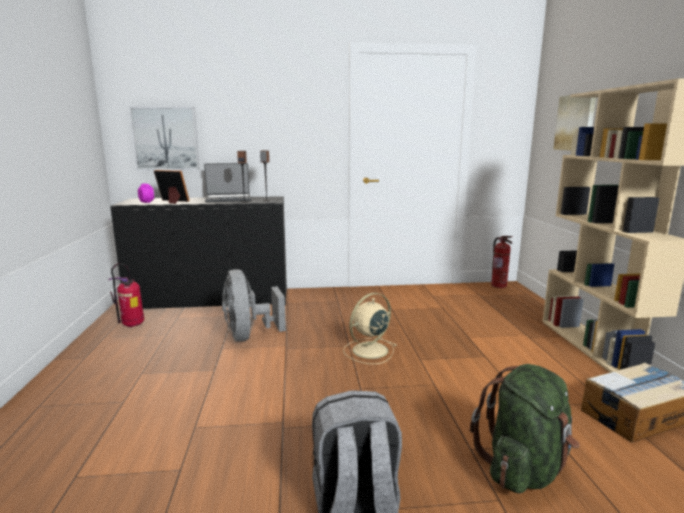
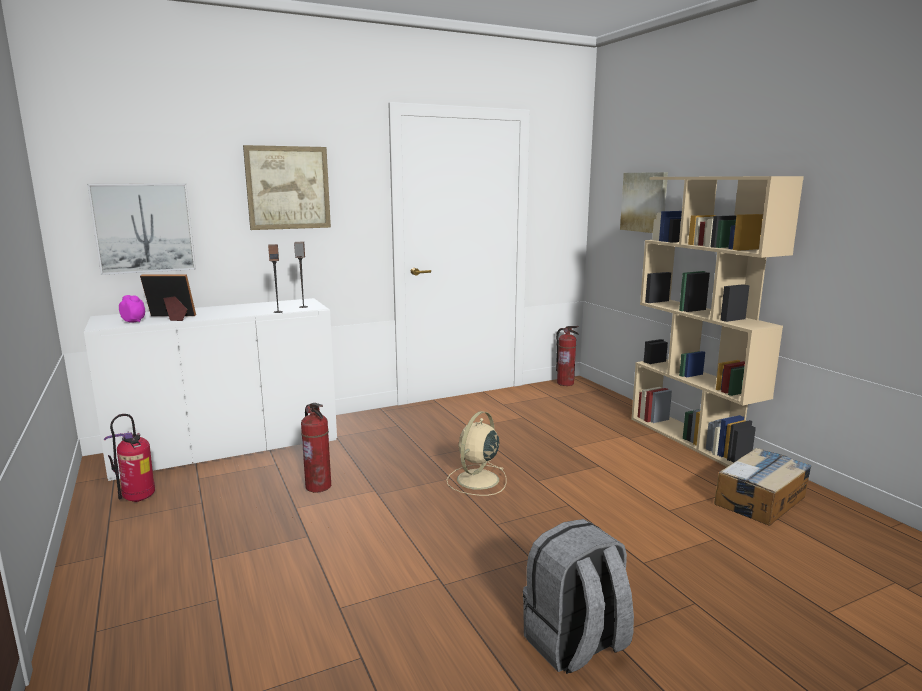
camera: 20 degrees left, 0 degrees up
black cabinet [110,196,287,309] -> white cabinet [84,298,337,481]
laptop [204,163,251,202] -> none
grey fan [222,269,286,342] -> fire extinguisher [301,402,331,493]
green backpack [470,364,580,493] -> none
none -> picture [243,145,331,230]

